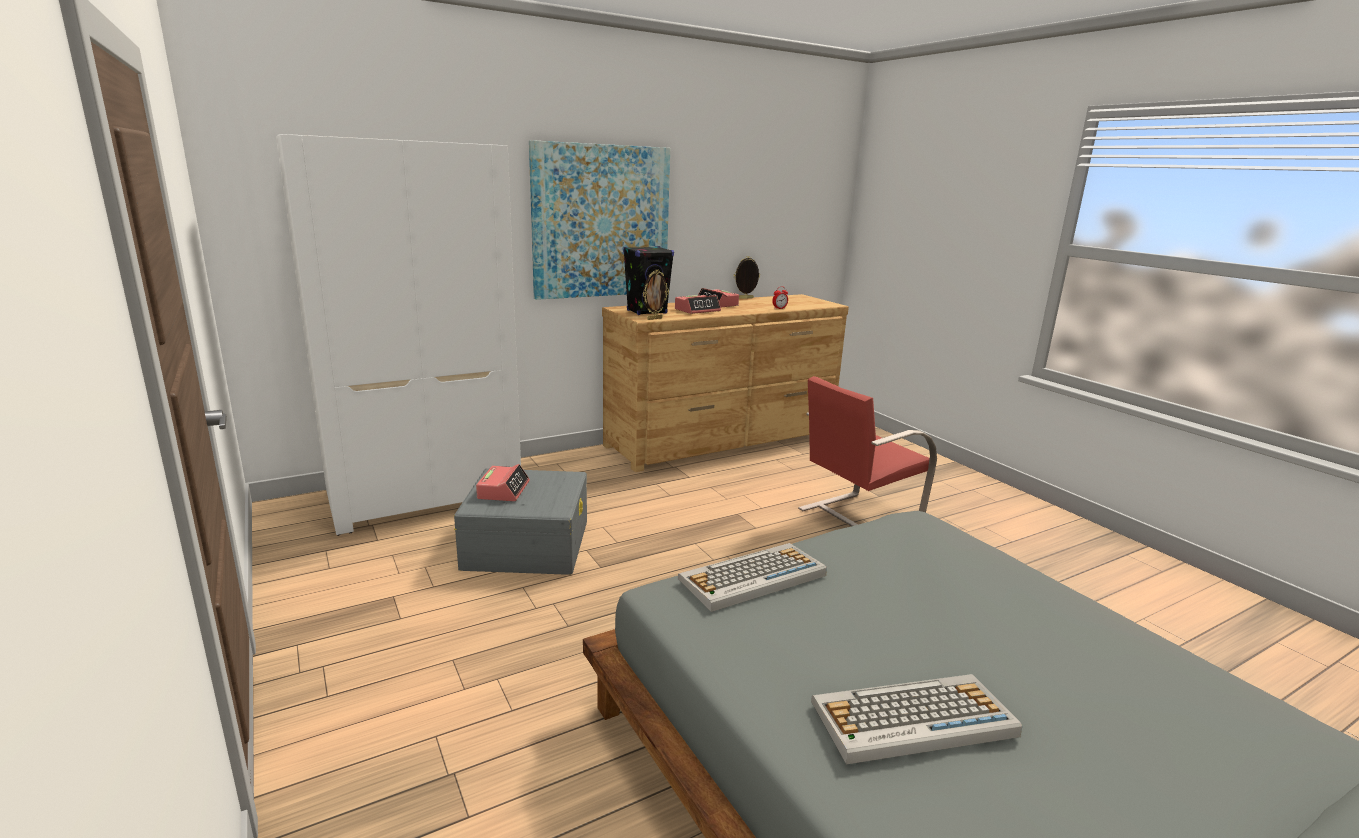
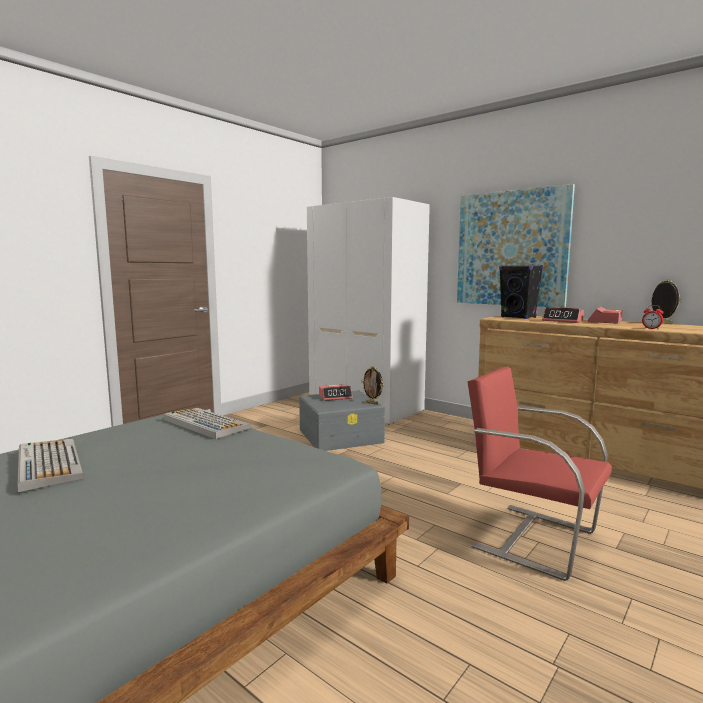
camera: 70 degrees right, 10 degrees down
picture frame [643,269,669,320] -> picture frame moved to [361,366,384,405]

